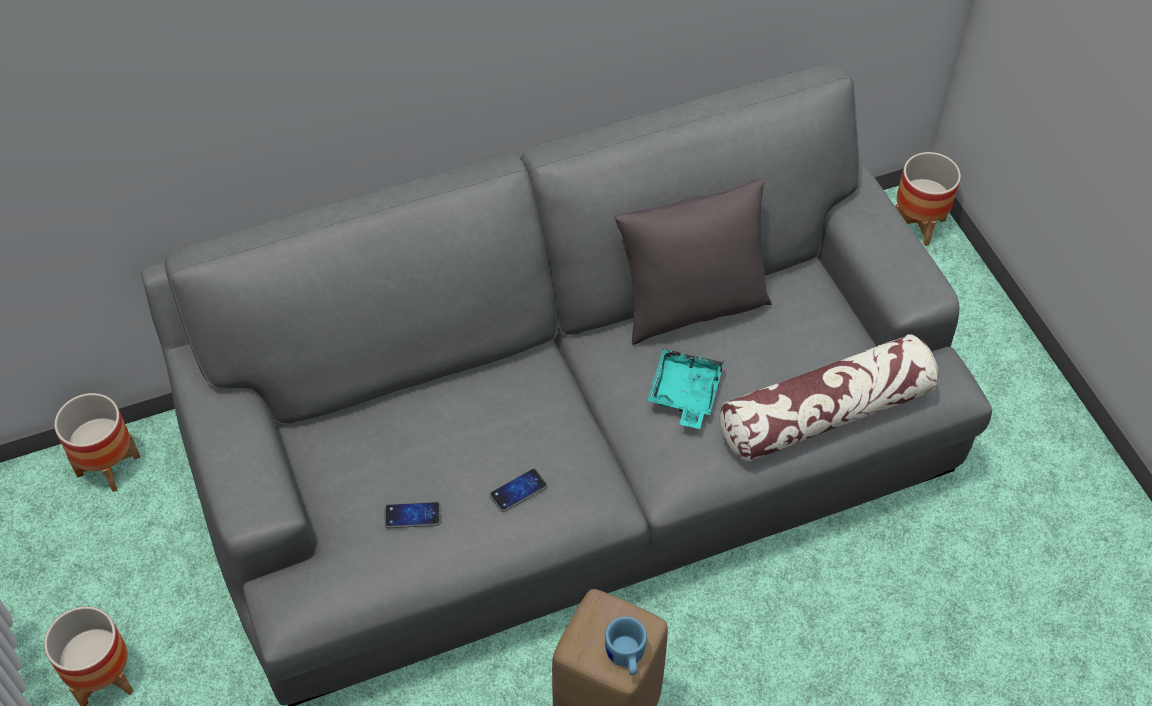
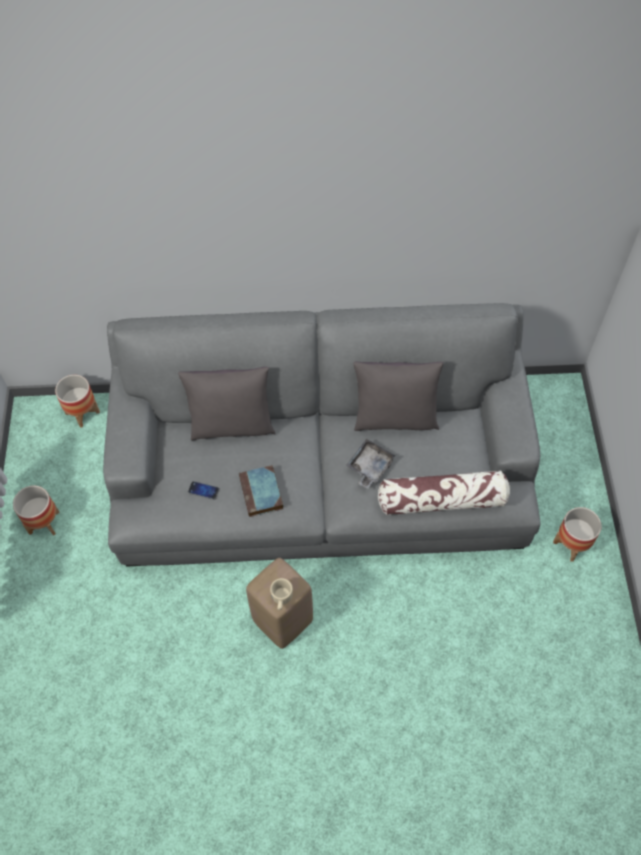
camera: 20 degrees right, 5 degrees up
phone [489,469,547,512] -> book [239,465,283,517]
blue mug [605,617,647,676] -> beige mug [270,578,293,610]
turquoise tray [647,349,724,429] -> grey tray [346,439,396,489]
planter [895,152,961,246] -> planter moved to [553,507,602,562]
none -> grey pillow [178,367,275,441]

